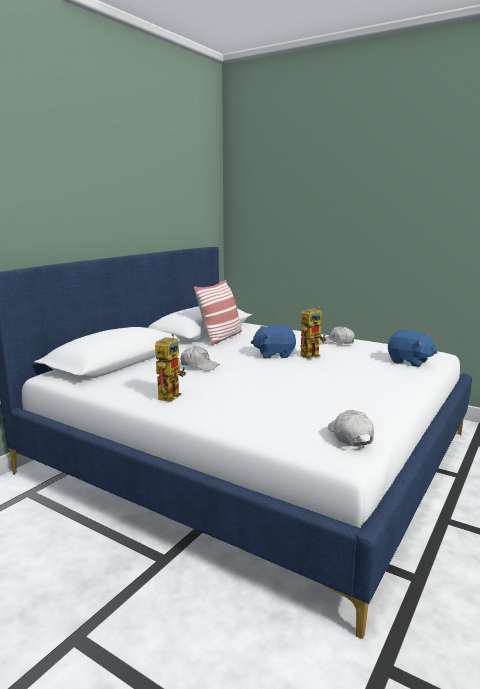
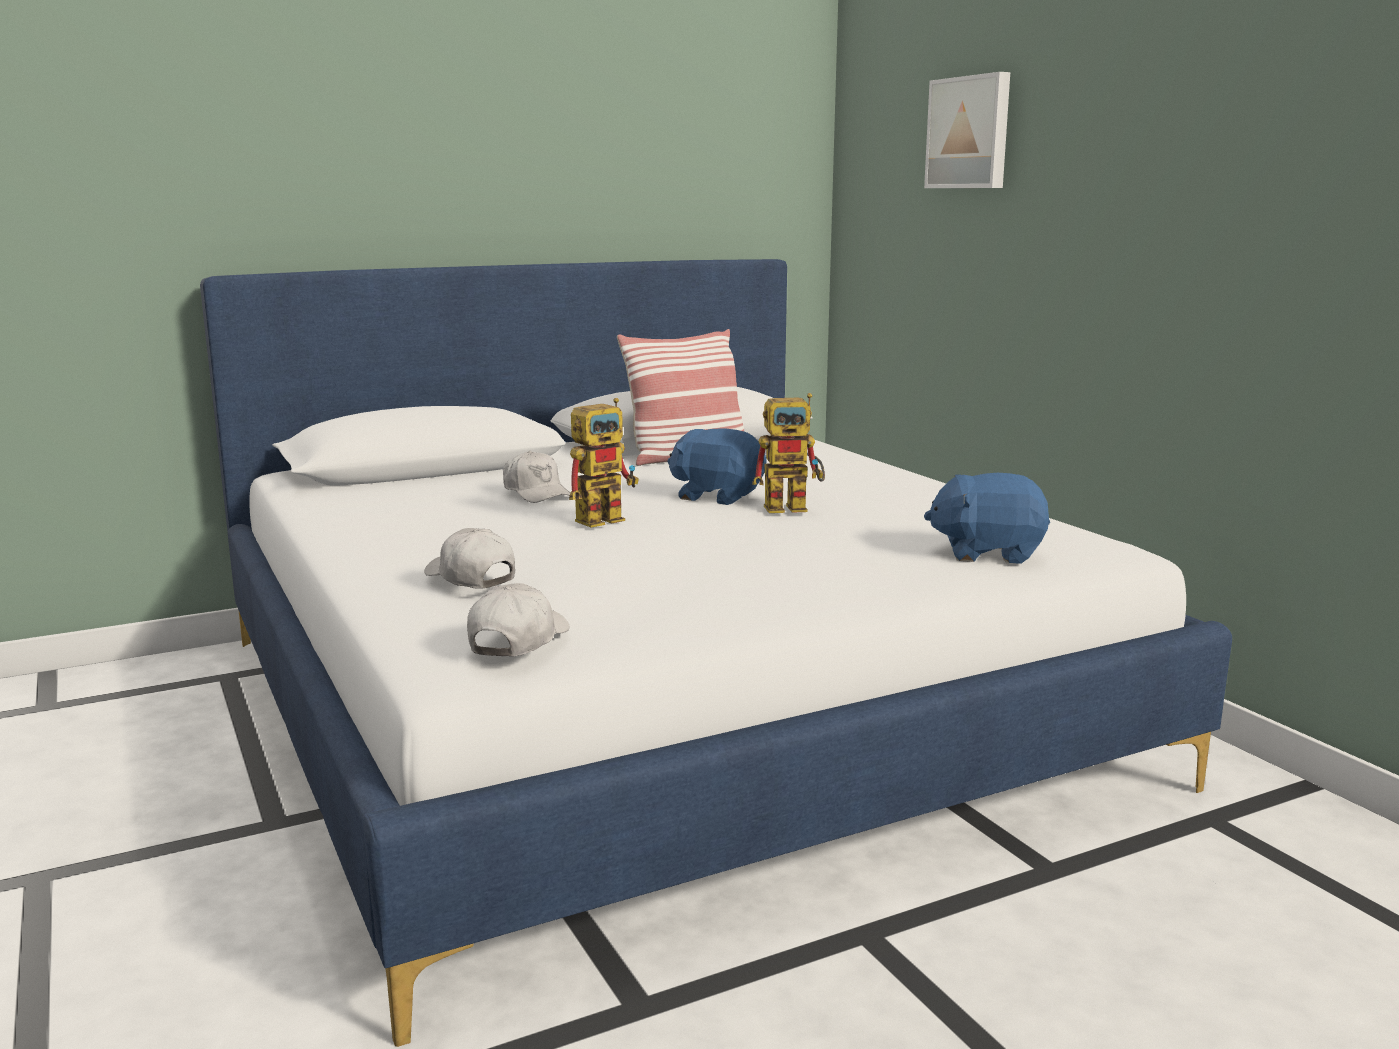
camera: 30 degrees right, 0 degrees up
toy robot [155,334,186,402] -> toy robot moved to [569,398,639,528]
white cap [320,326,355,344] -> white cap moved to [424,528,515,589]
blue plush toy [388,330,437,367] -> blue plush toy turned 120 degrees clockwise [924,473,1050,564]
none -> picture [924,72,1010,188]

